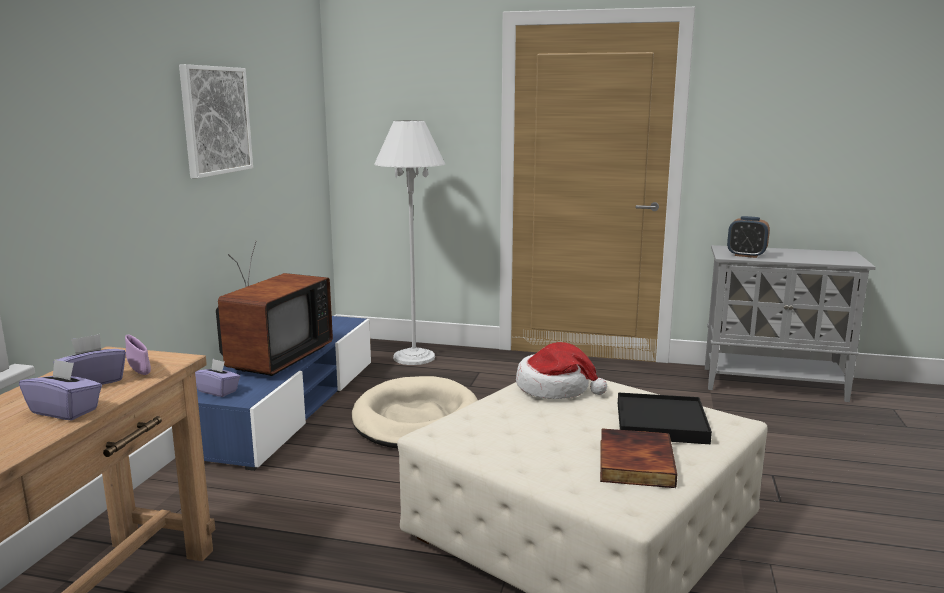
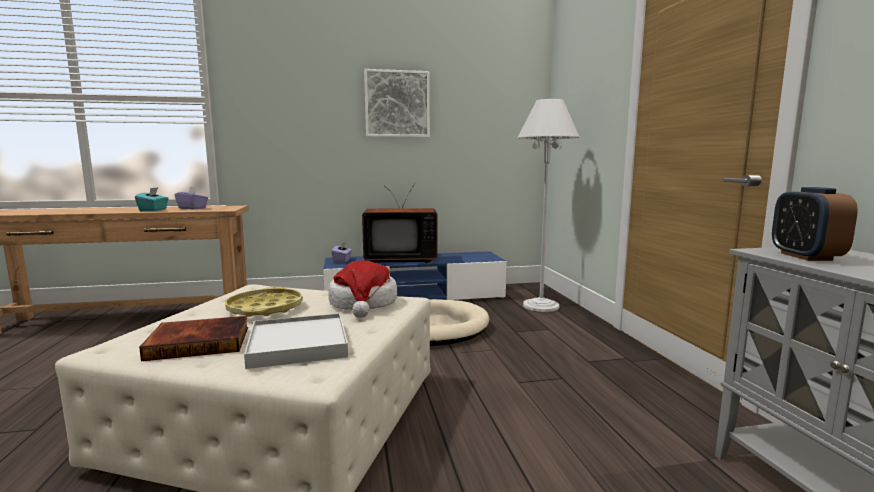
camera: 65 degrees right, 5 degrees down
purple tissue box [19,359,102,420] -> turquoise tissue box [135,187,169,211]
purple bowl [125,335,151,375] -> none
black tray [618,392,712,444] -> white tray [244,313,348,369]
none -> yellow tray [225,287,303,317]

